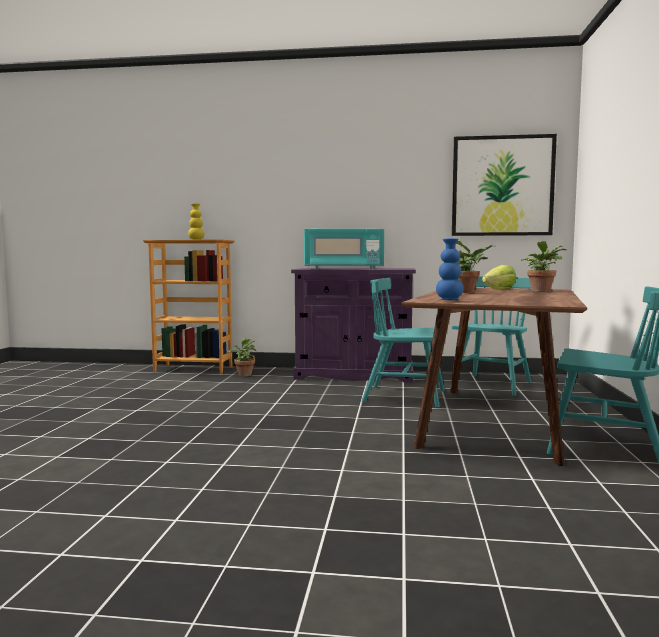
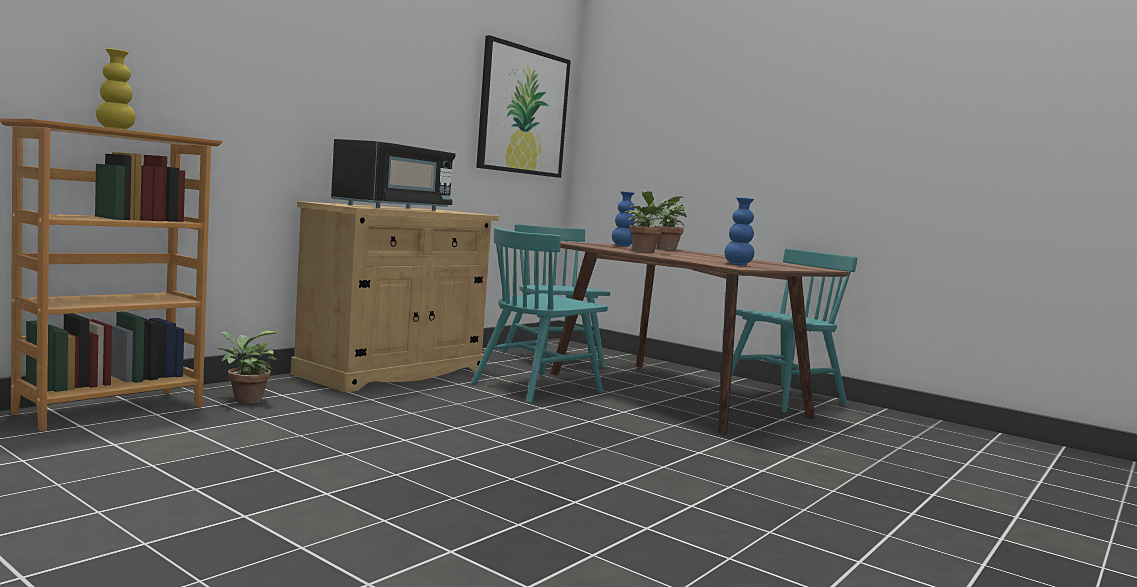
camera: 60 degrees left, 0 degrees up
purple cabinet [291,268,416,383] -> beige cabinet [291,201,499,393]
turquoise microwave [304,229,384,269] -> black microwave [331,139,456,211]
lettuce [482,265,516,289] -> blue vase [612,191,635,247]

